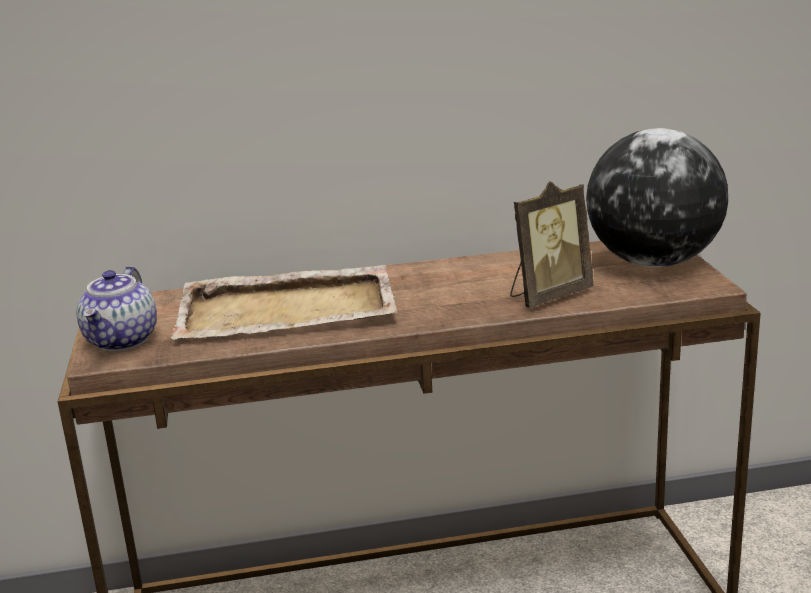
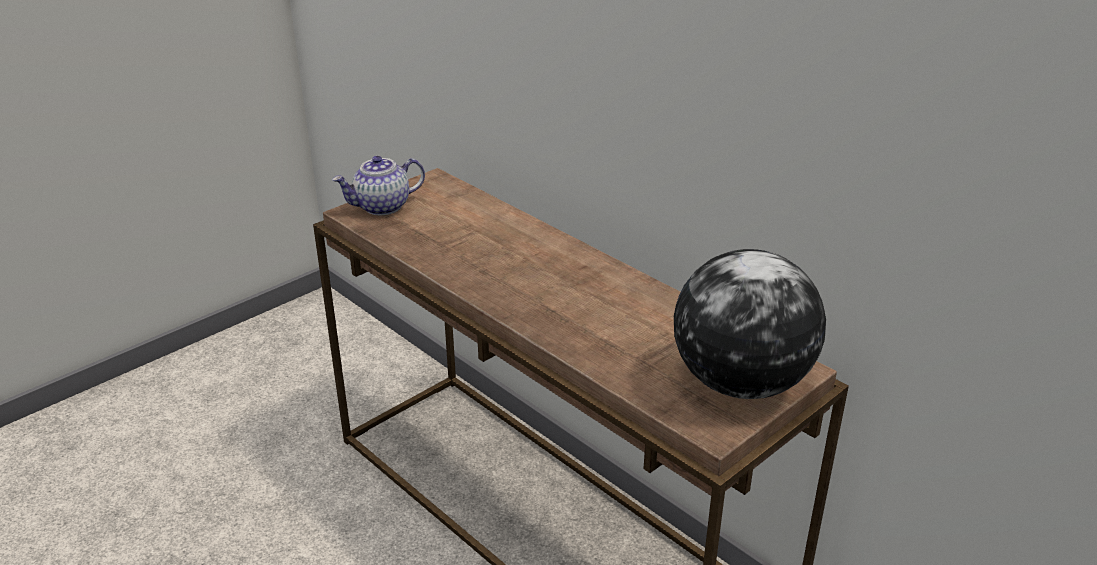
camera: 55 degrees right, 10 degrees up
beige tray [171,265,398,340] -> none
picture frame [510,181,593,308] -> none

